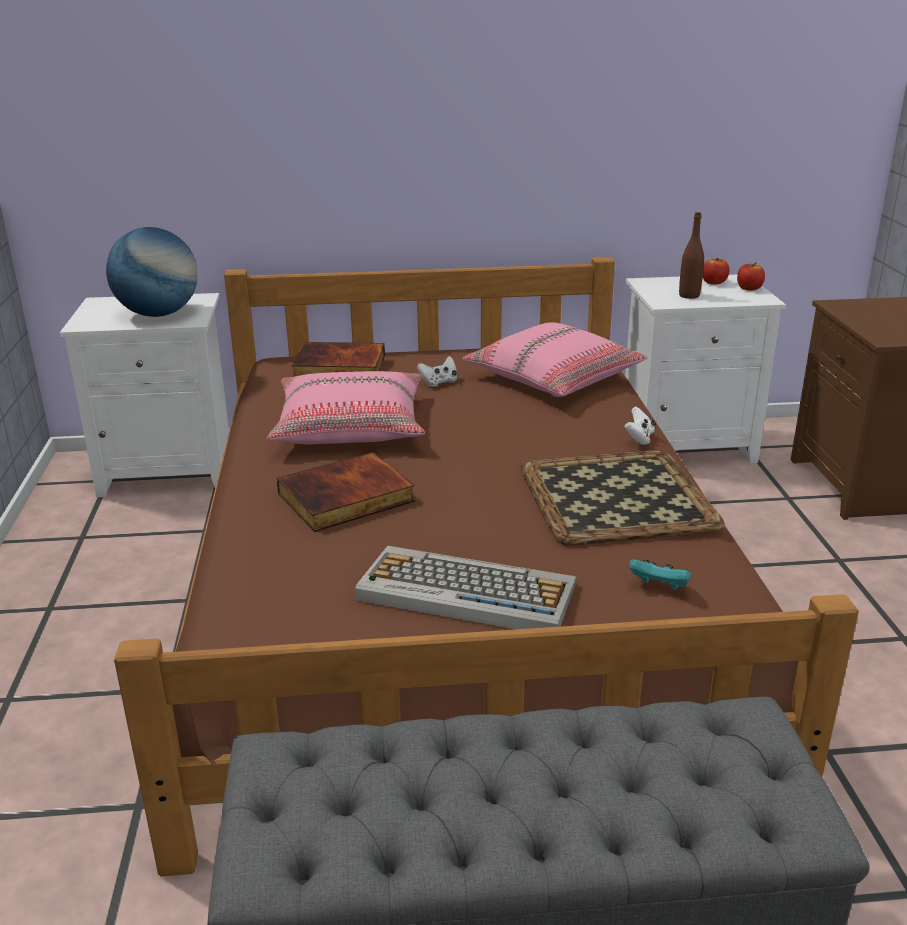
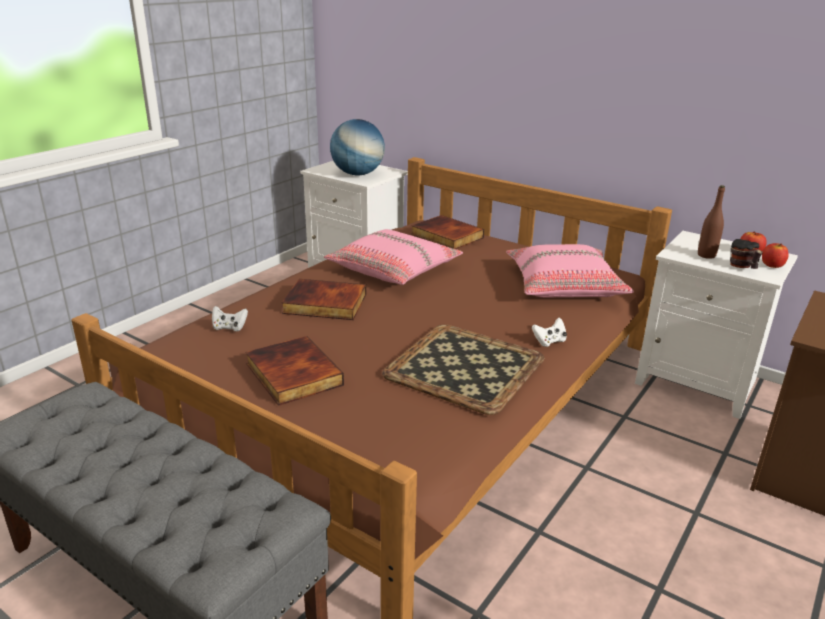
camera: 40 degrees right, 0 degrees up
keyboard [355,546,577,629] -> book [246,336,344,406]
white game controller [417,356,457,387] -> white game controller moved to [212,306,248,332]
turquoise game controller [629,559,691,590] -> none
none -> mug [730,239,762,269]

